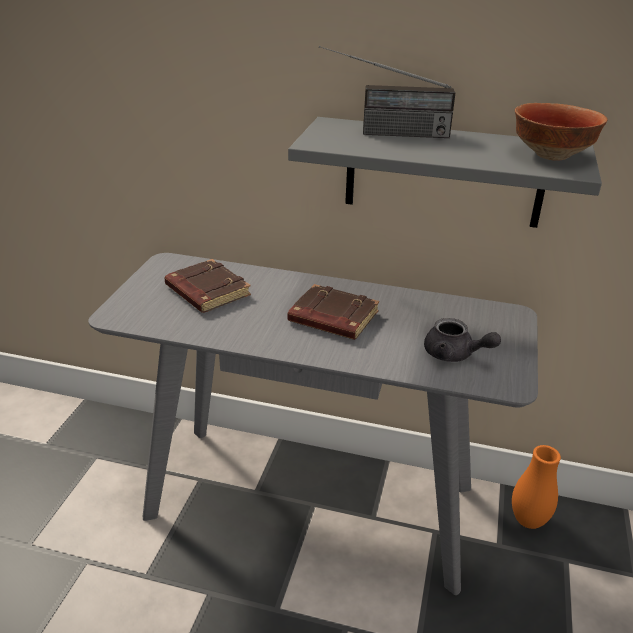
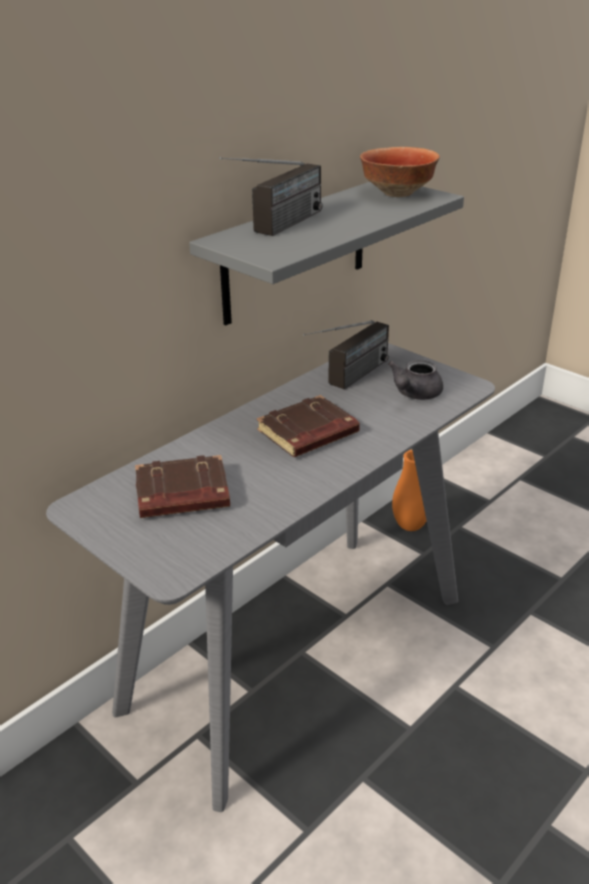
camera: 60 degrees left, 0 degrees up
grey teapot [424,318,501,362] -> grey teapot turned 150 degrees clockwise [388,360,443,400]
none -> radio [303,320,389,390]

